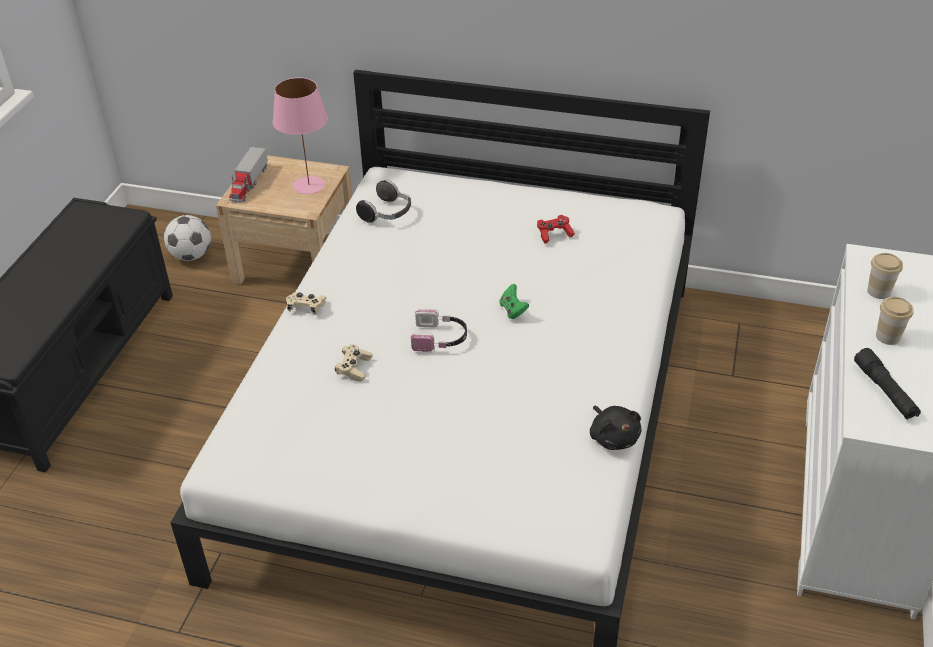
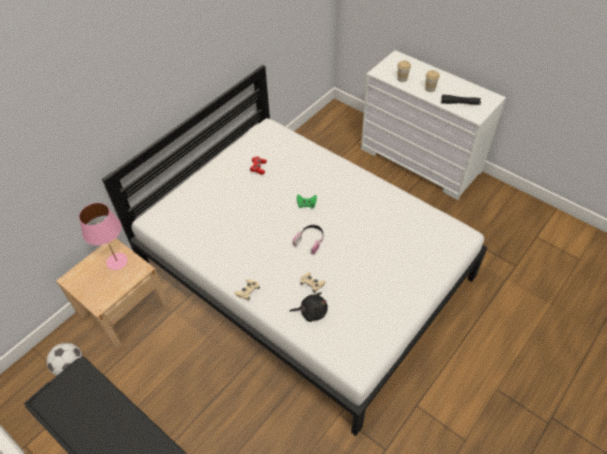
camera: 65 degrees left, 10 degrees up
toy truck [229,147,268,203] -> none
headphones [356,180,411,223] -> none
black plush toy [590,406,642,450] -> black plush toy moved to [289,292,328,322]

